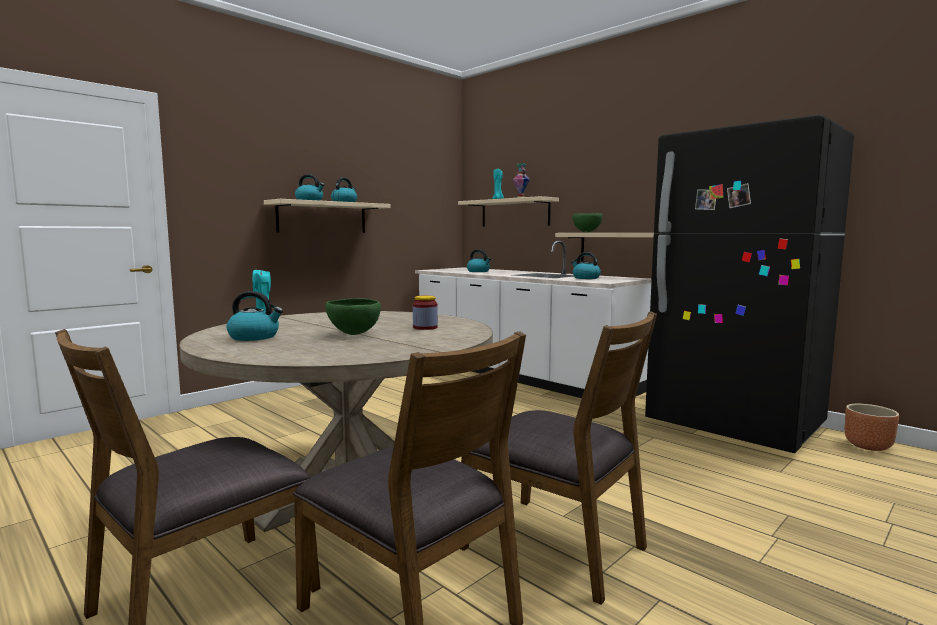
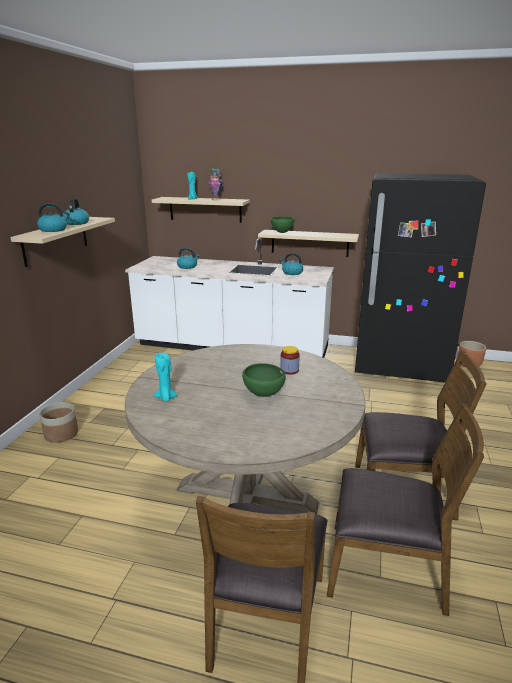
camera: 30 degrees left, 15 degrees up
kettle [226,291,283,341] -> none
none -> planter [39,402,78,442]

